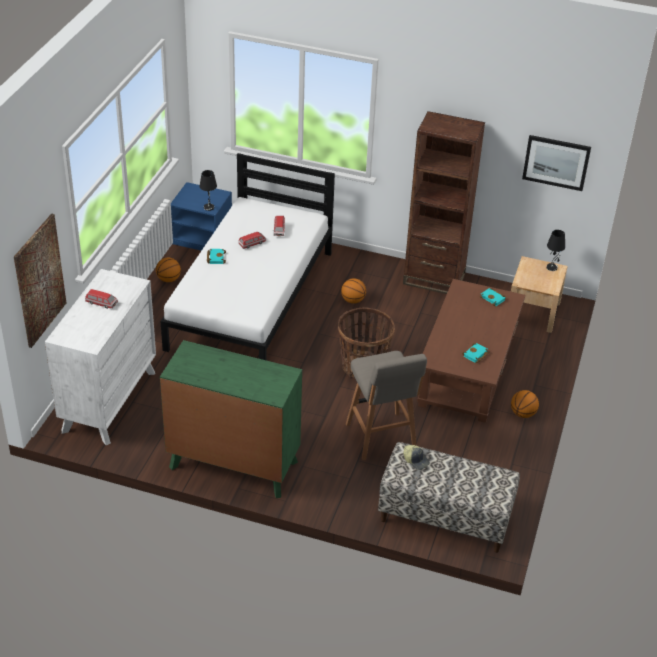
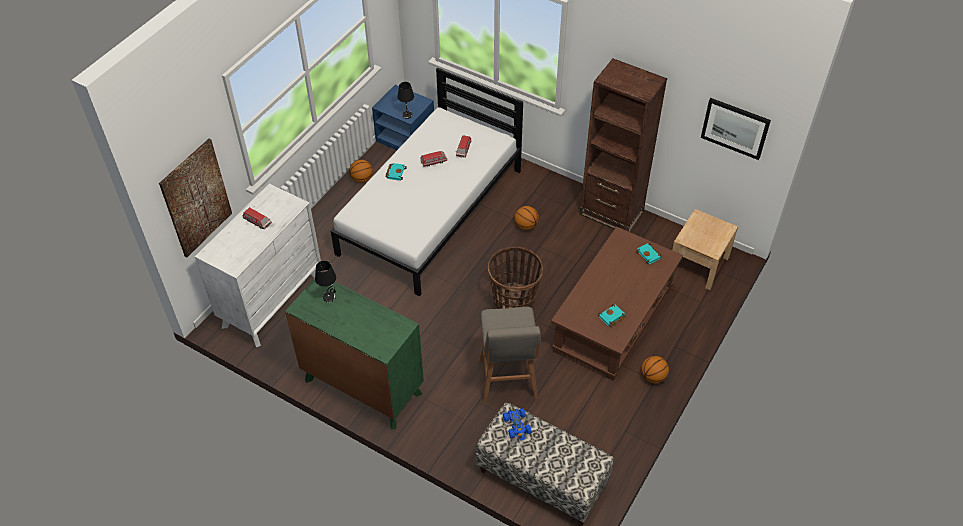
camera: 15 degrees right, 10 degrees up
cap [403,445,430,470] -> blue toy car [503,408,532,440]
black table lamp [546,230,565,271] -> black table lamp moved to [315,261,336,303]

